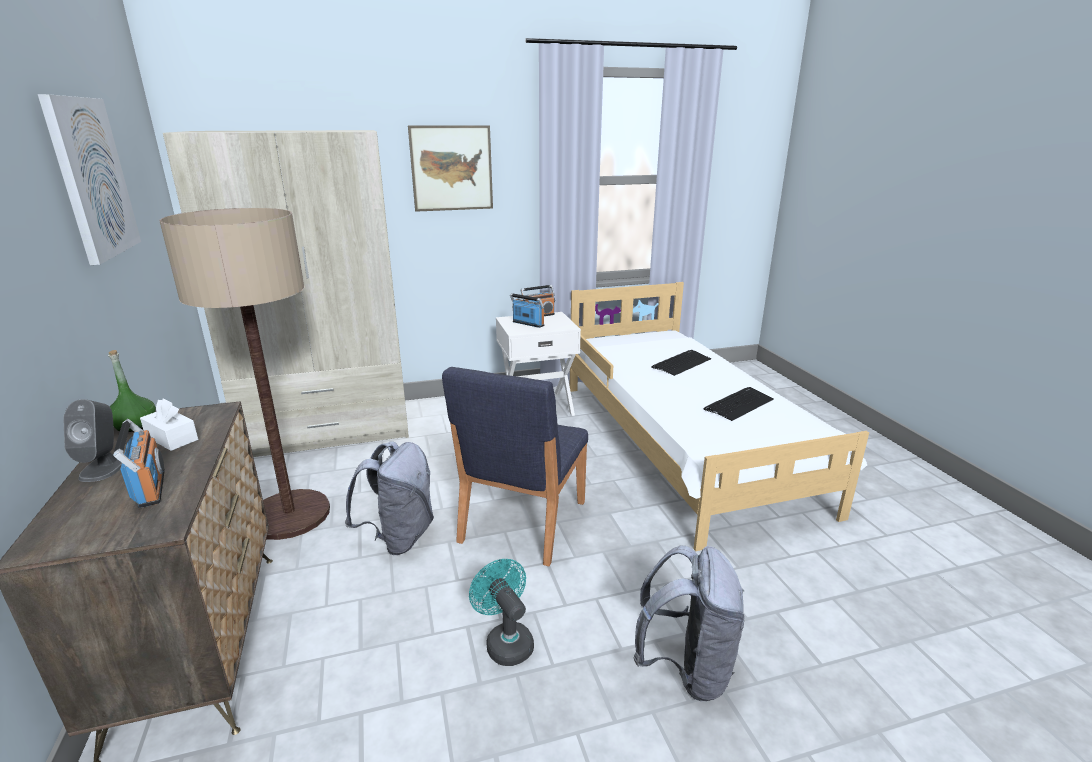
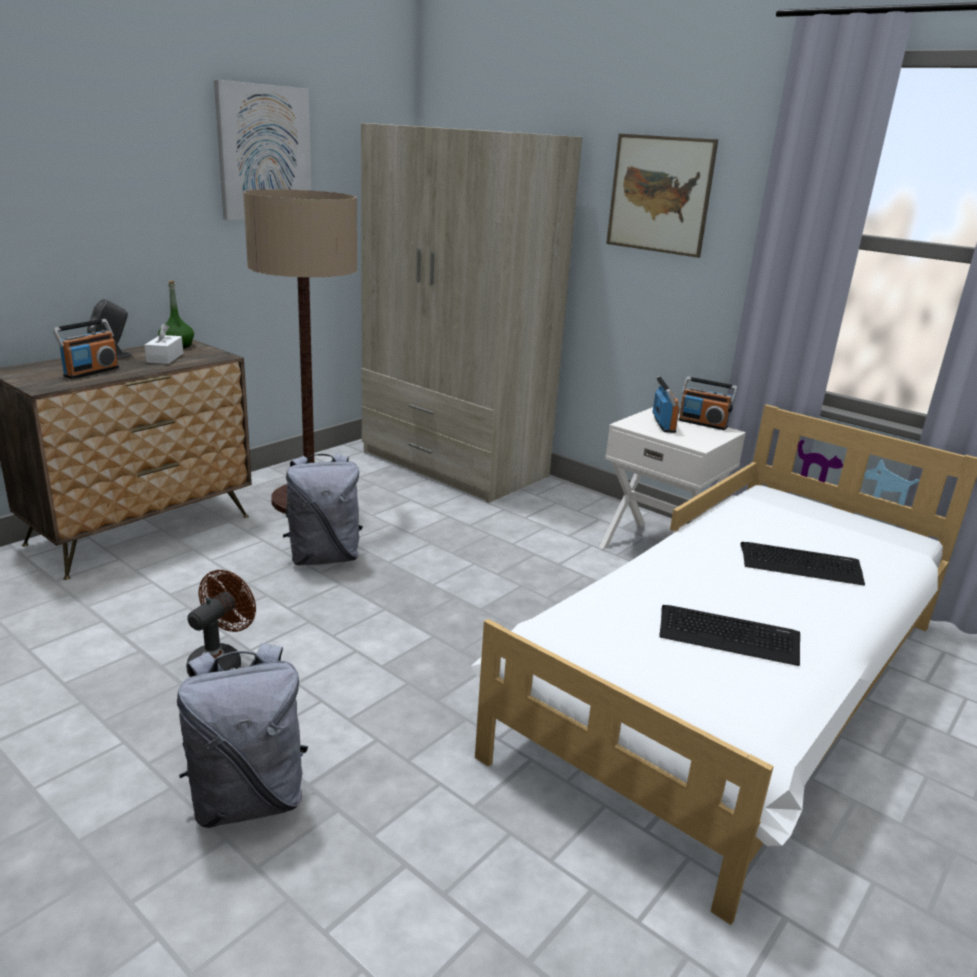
camera: 55 degrees right, 0 degrees up
blue chair [442,367,588,566] -> none
turquoise fan [469,559,534,666] -> brown fan [186,570,256,677]

